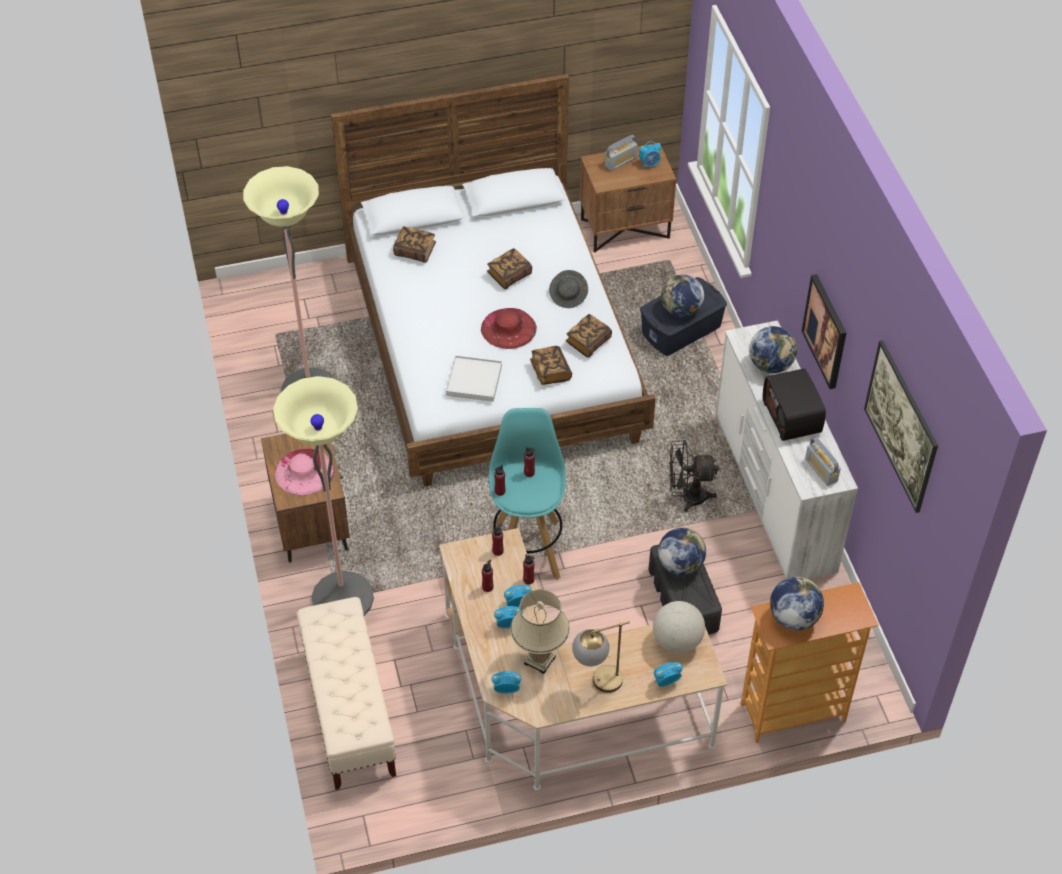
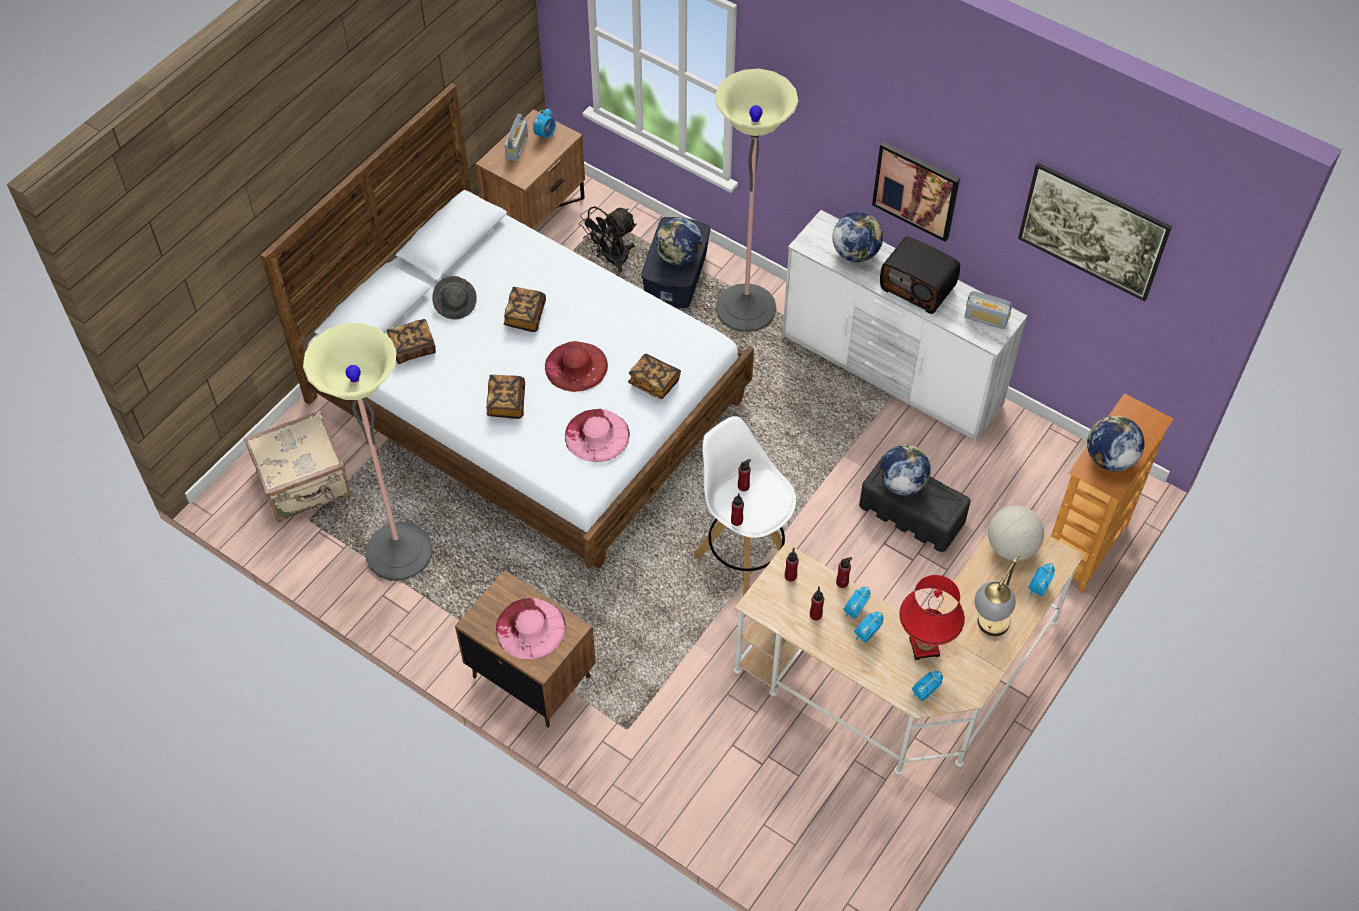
camera: 40 degrees left, 5 degrees up
floor lamp [273,376,374,616] -> floor lamp moved to [715,69,798,332]
beige bench [297,597,396,790] -> none
white tray [446,355,502,402] -> pink hat [565,409,630,462]
turquoise stool [489,408,566,580] -> white stool [694,416,796,596]
beige table lamp [510,589,570,674] -> red table lamp [899,575,965,660]
grey hat [549,270,588,308] -> grey hat moved to [432,276,477,320]
book [566,314,612,358] -> book moved to [486,375,525,419]
black fan [669,440,719,512] -> black fan moved to [579,207,637,273]
none -> beige suitcase [244,410,352,522]

